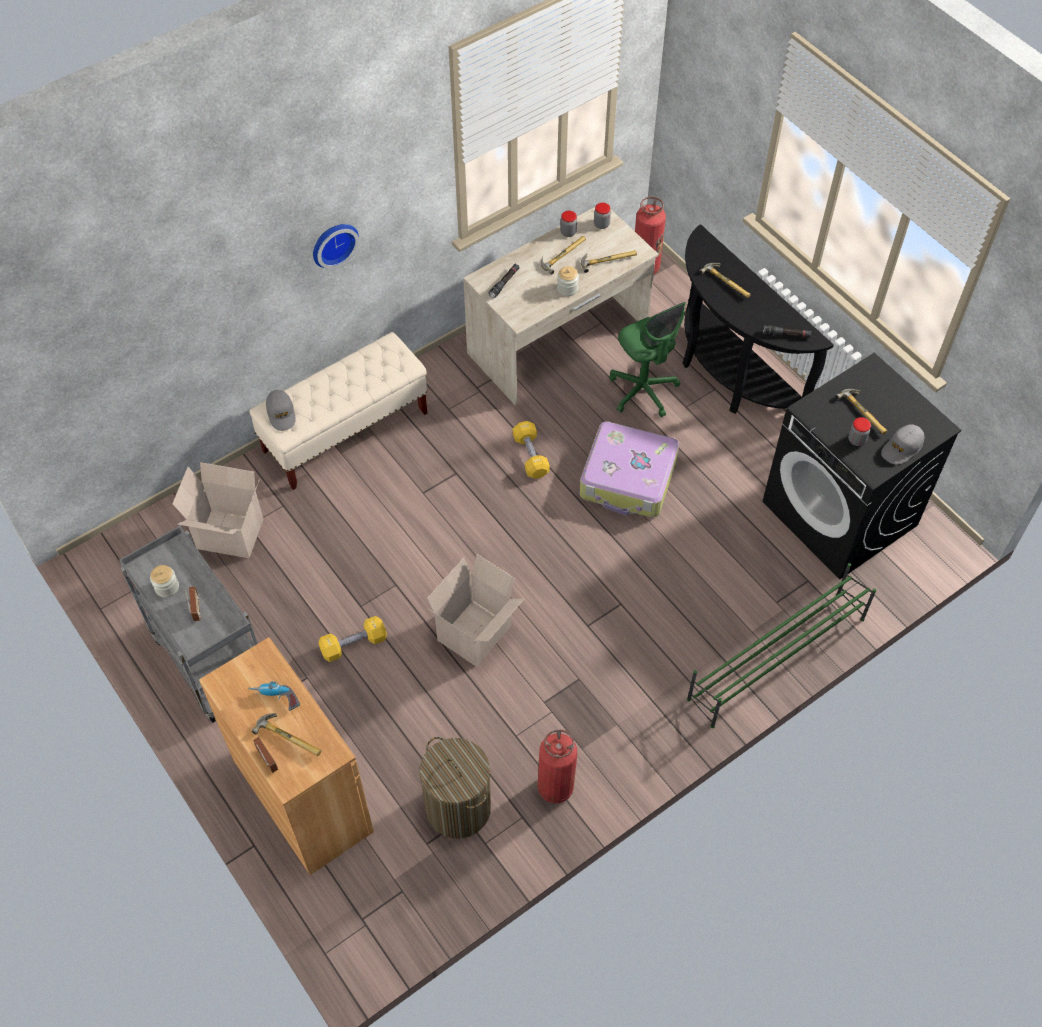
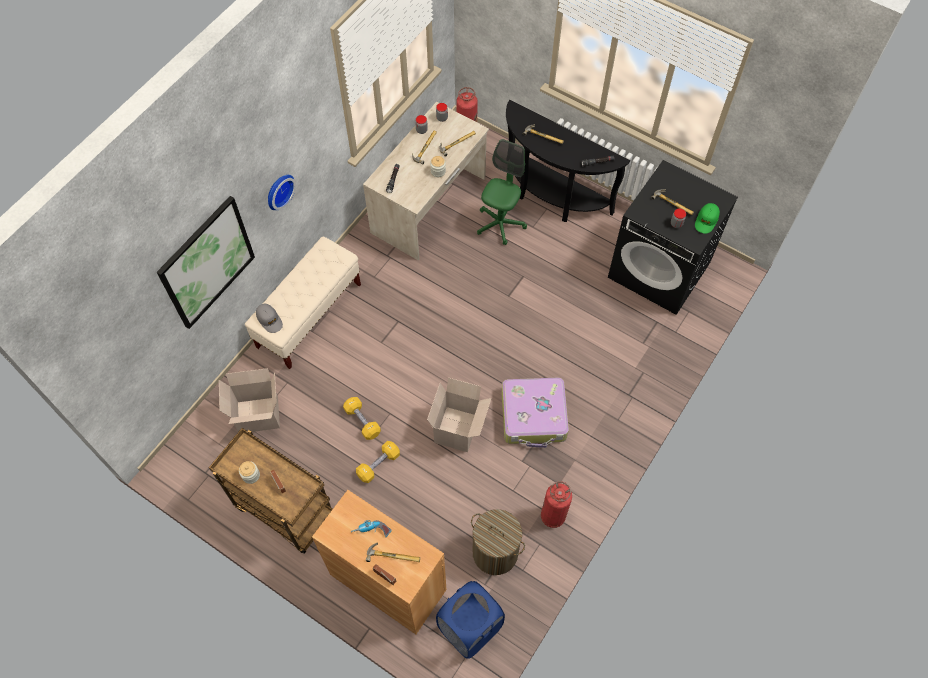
camera: 20 degrees left, 5 degrees up
grey cart [119,526,258,723] -> brown cart [209,428,333,554]
yellow dumbbell [513,421,550,479] -> yellow dumbbell moved to [343,397,381,440]
suitcase [580,421,679,518] -> suitcase moved to [501,378,569,448]
green office chair [610,302,686,417] -> green office chair turned 105 degrees counterclockwise [477,139,527,245]
green shoe rack [687,563,876,728] -> none
grey cap [881,424,924,465] -> green cap [695,203,720,234]
none -> picture [157,196,255,329]
none -> blue laundry basket [436,581,505,659]

